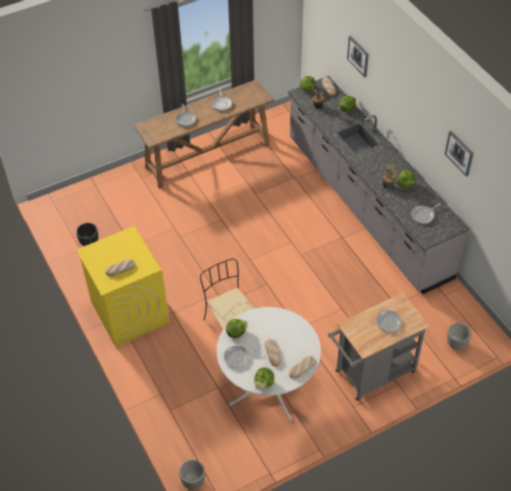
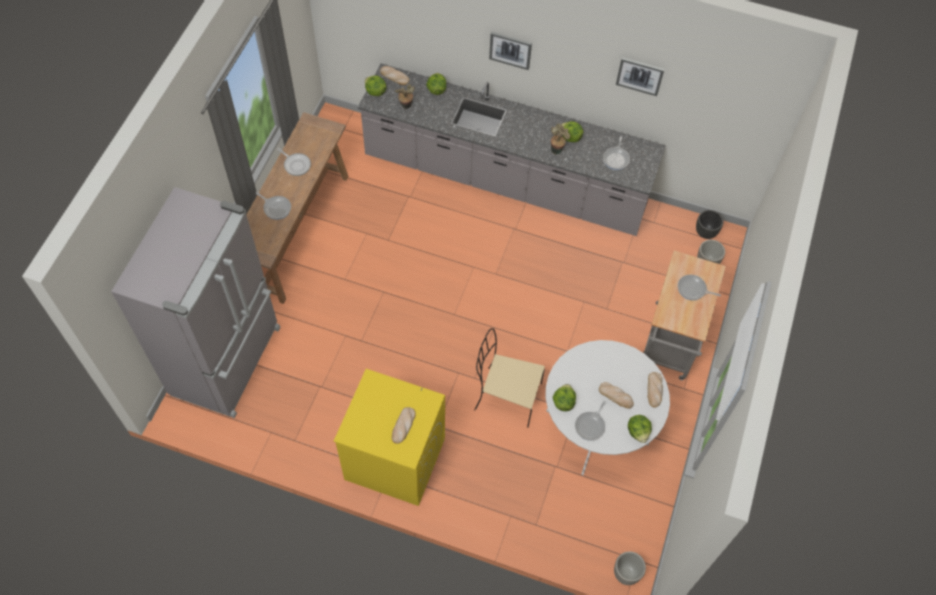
camera: 45 degrees left, 10 degrees up
black planter [76,223,98,246] -> black planter moved to [696,210,723,239]
picture [347,36,369,77] -> picture moved to [489,32,532,70]
none -> grey fridge [111,187,280,418]

